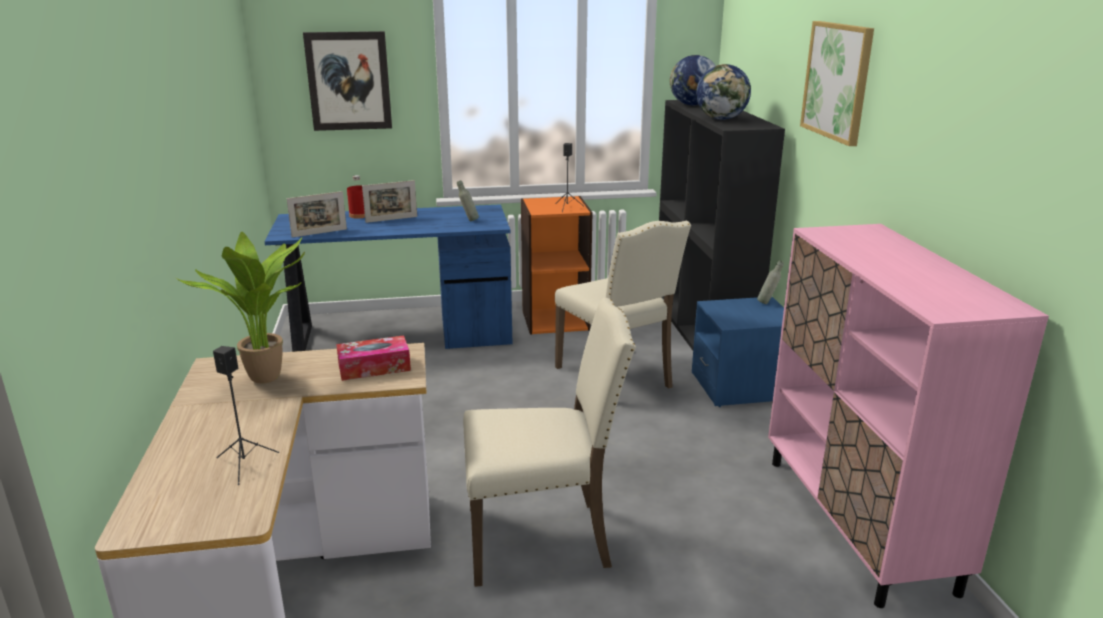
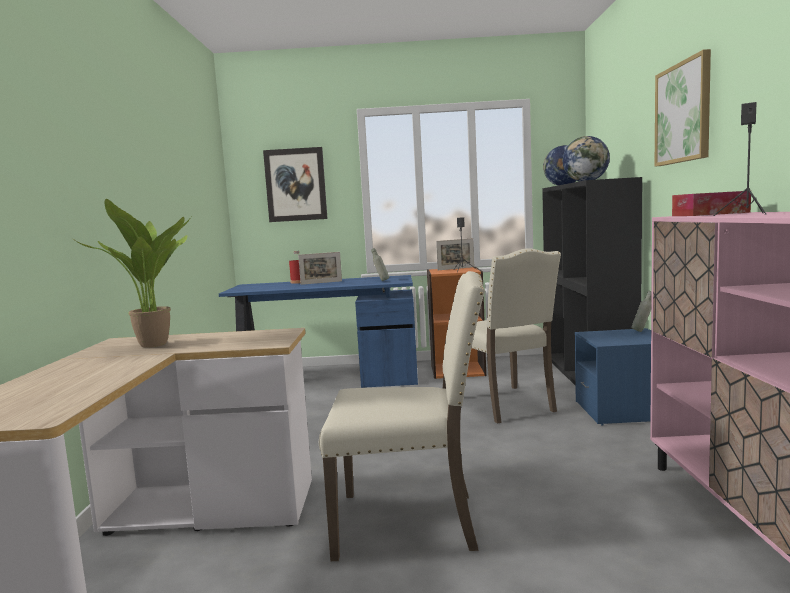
camera: 10 degrees right, 15 degrees down
black speaker [213,346,279,485] -> black speaker moved to [713,102,766,216]
picture frame [287,191,347,238] -> picture frame moved to [436,238,474,270]
tissue box [336,335,411,381] -> tissue box moved to [672,191,751,216]

